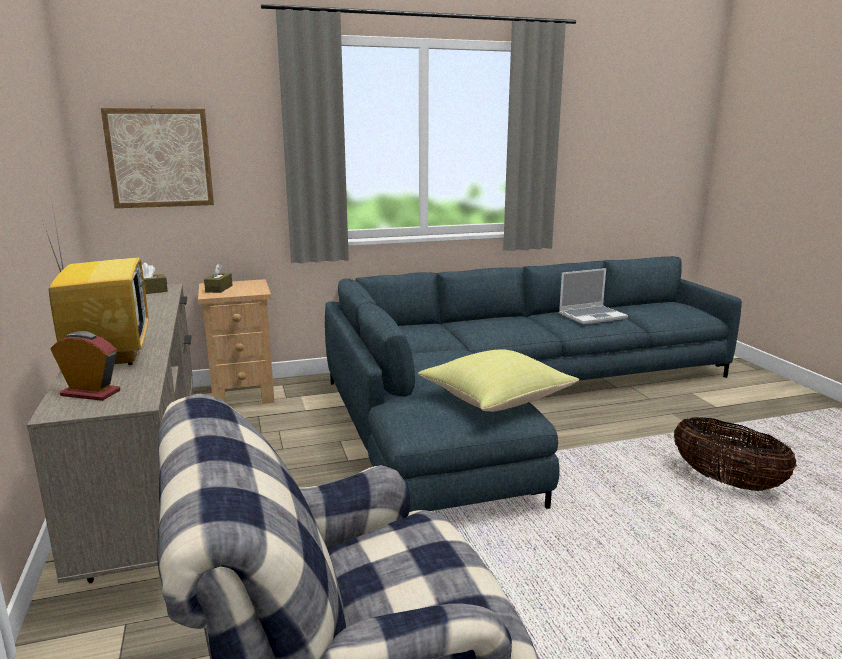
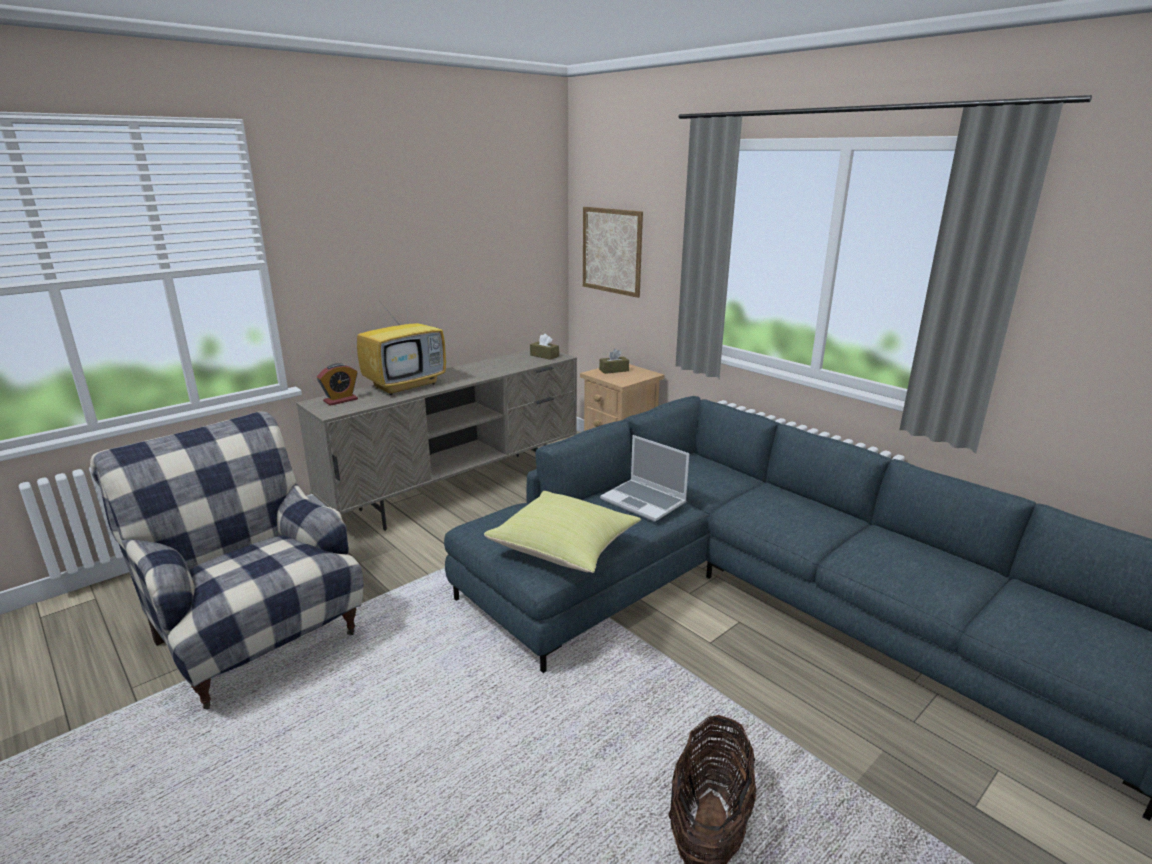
camera: 65 degrees right, 5 degrees up
alarm clock [51,331,120,401] -> alarm clock turned 60 degrees clockwise [317,363,358,406]
laptop [559,268,628,325] -> laptop moved to [600,435,690,522]

